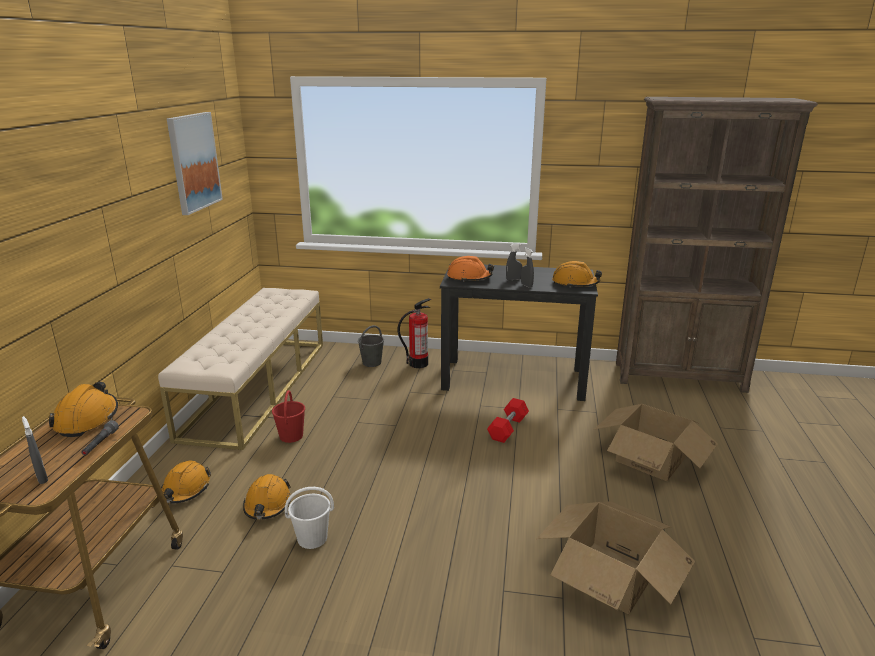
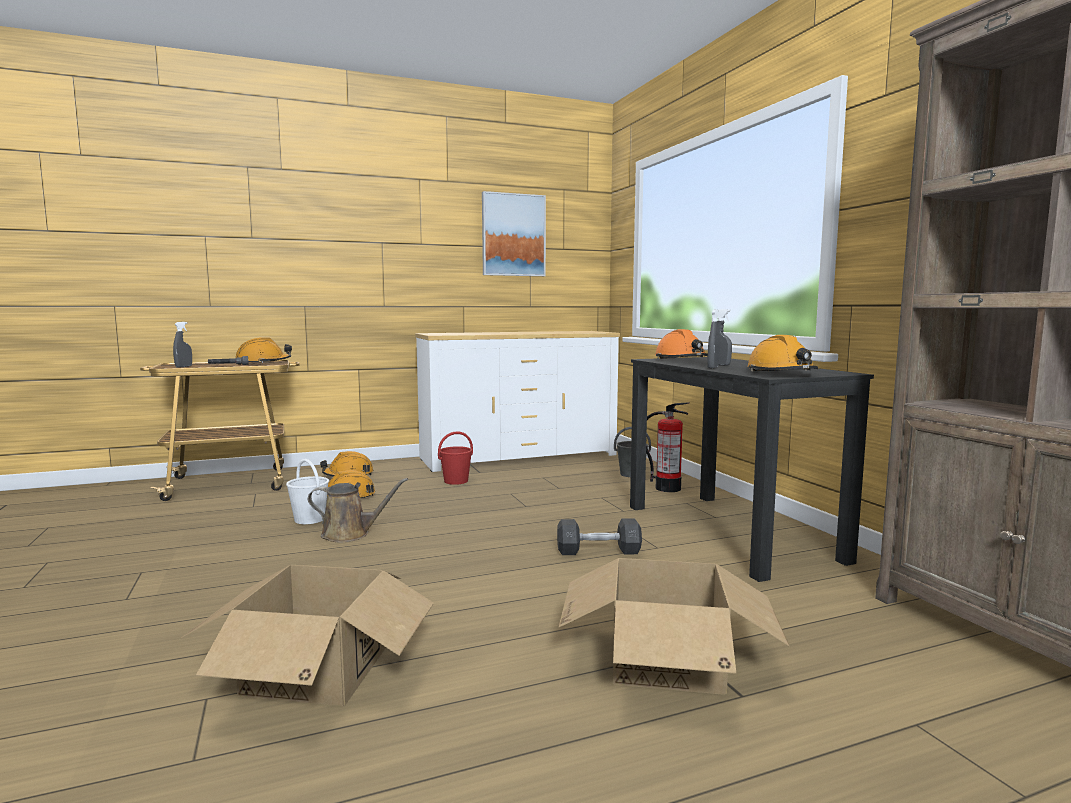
camera: 60 degrees right, 15 degrees down
beige bench [158,288,323,450] -> white dresser [415,331,620,472]
red dumbbell [487,398,529,443] -> grey dumbbell [557,518,642,555]
none -> brown watering can [308,478,408,542]

